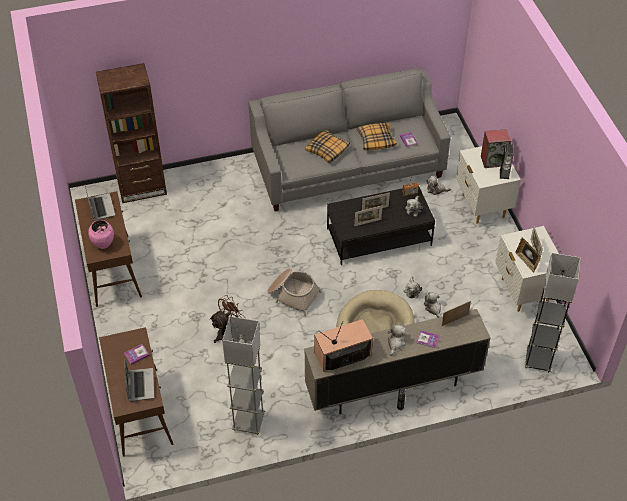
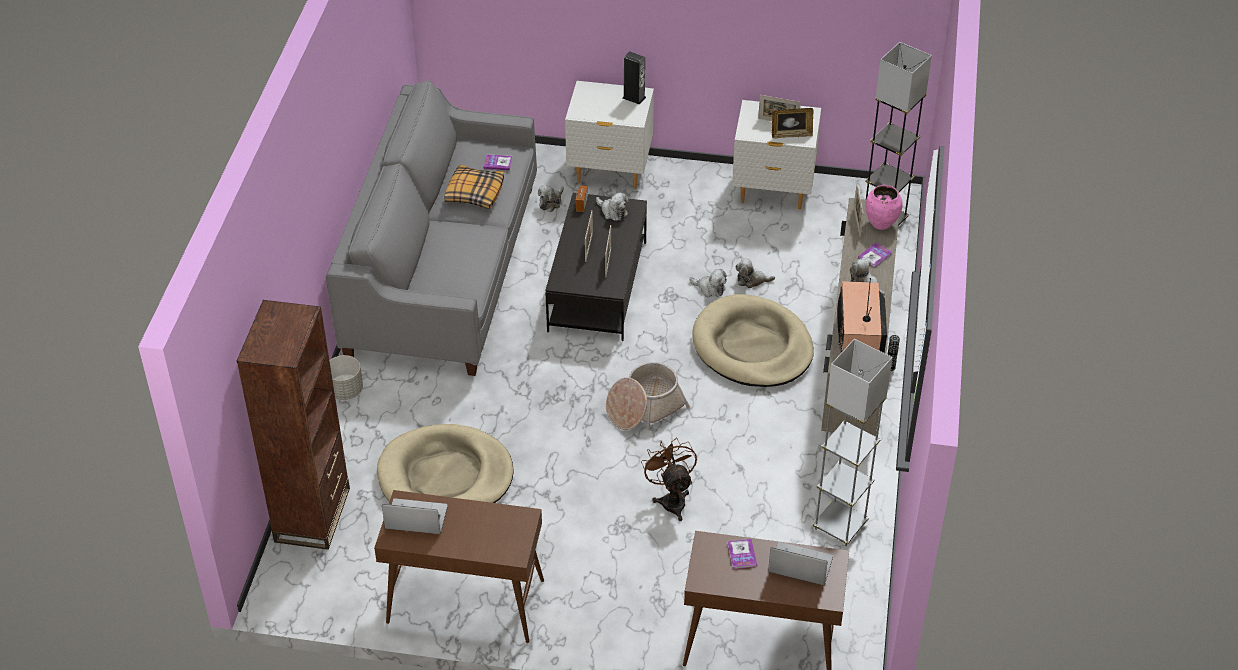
camera: 65 degrees left, 5 degrees down
pink vase [88,220,114,249] -> pink vase moved to [865,185,903,230]
pillow [306,130,350,163] -> none
speaker [481,129,511,168] -> none
none -> grey planter [329,355,363,400]
none -> beige dog bed [377,424,514,503]

